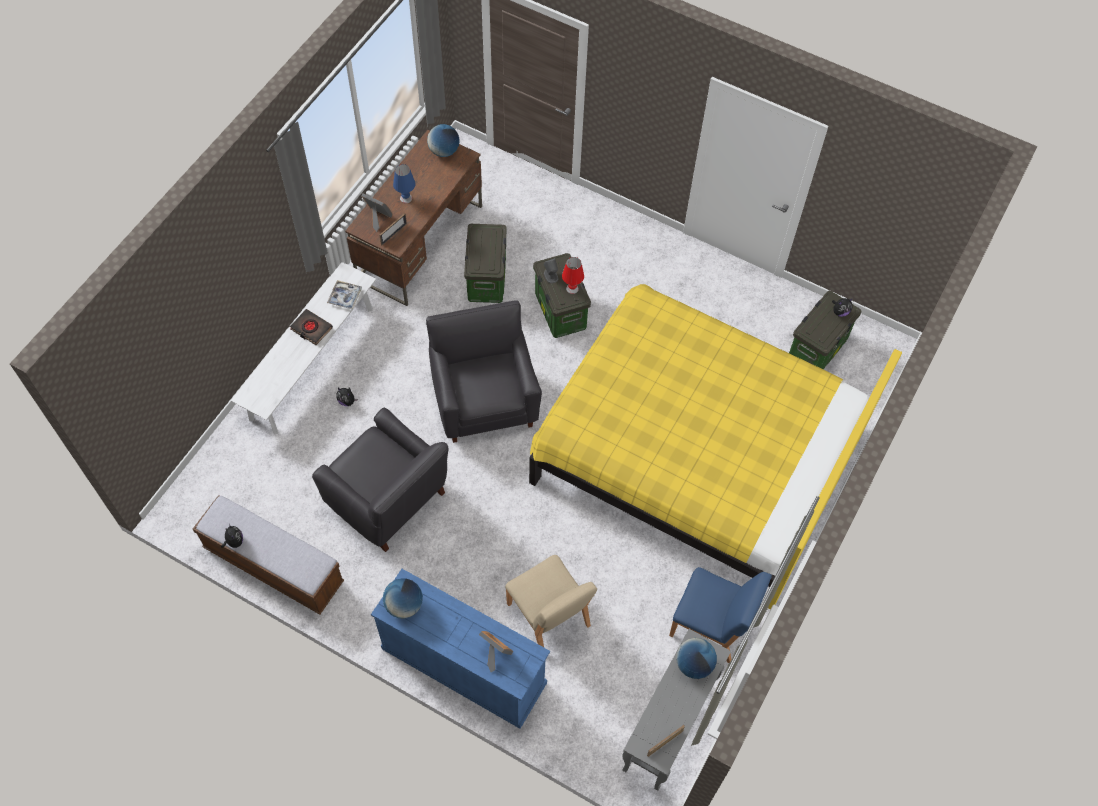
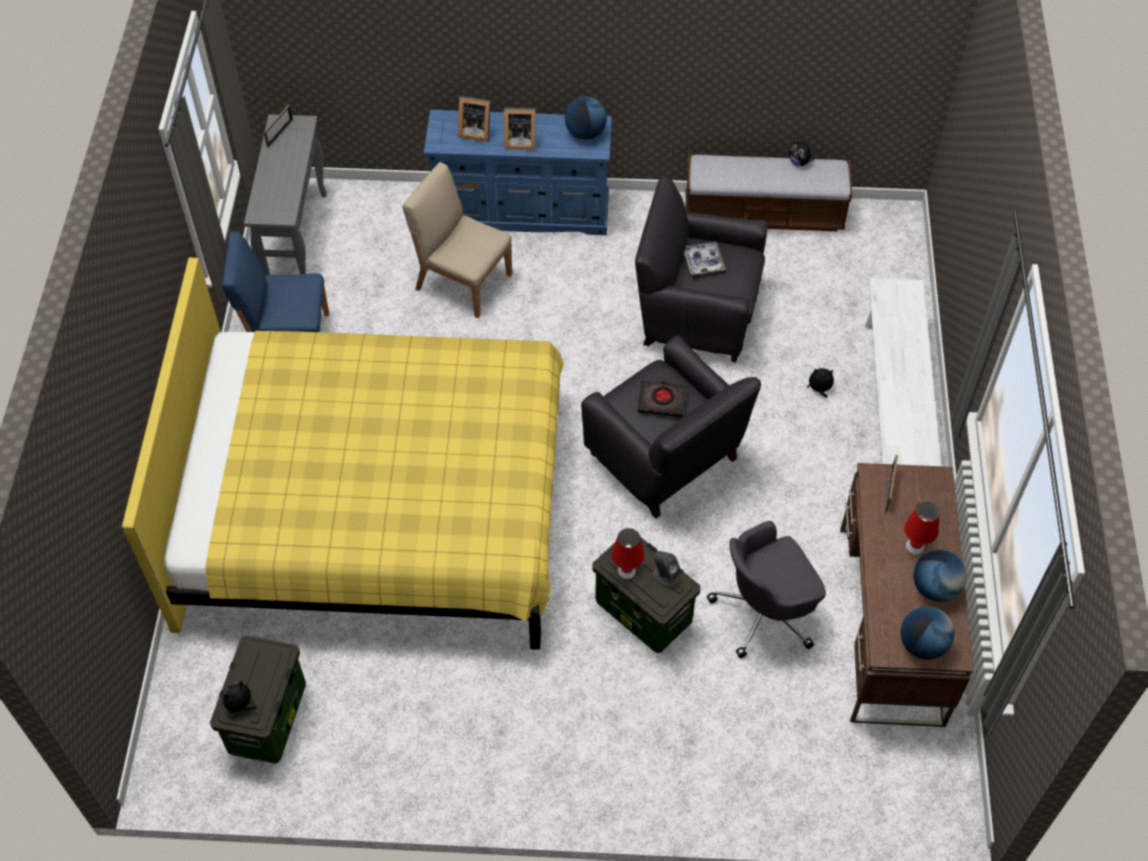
camera: 155 degrees right, 5 degrees down
black book [290,309,333,345] -> black book moved to [637,380,687,417]
tray [327,280,362,310] -> tray moved to [684,242,725,275]
picture frame [361,194,393,232] -> picture frame moved to [504,108,536,150]
blue table lamp [393,164,415,203] -> red table lamp [904,502,939,555]
storage box [464,224,507,303] -> grey office chair [707,521,826,658]
globe [676,638,717,679] -> globe moved to [913,550,967,602]

